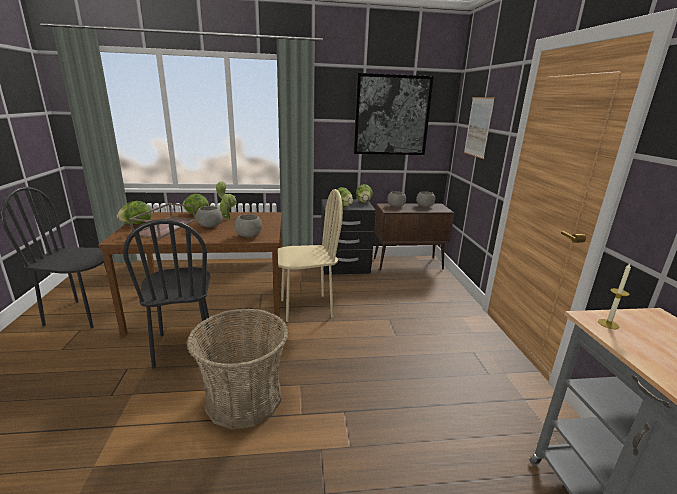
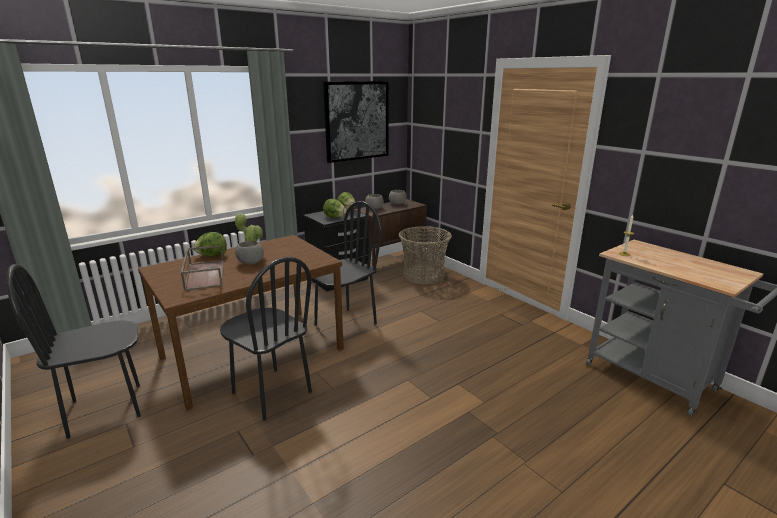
camera: 30 degrees left, 0 degrees up
lettuce [117,201,151,224] -> none
basket [187,308,289,429] -> basket moved to [399,226,452,285]
grey bowl [234,214,262,237] -> none
beige chair [278,189,343,322] -> black chair [311,201,382,326]
picture [464,97,495,159] -> none

